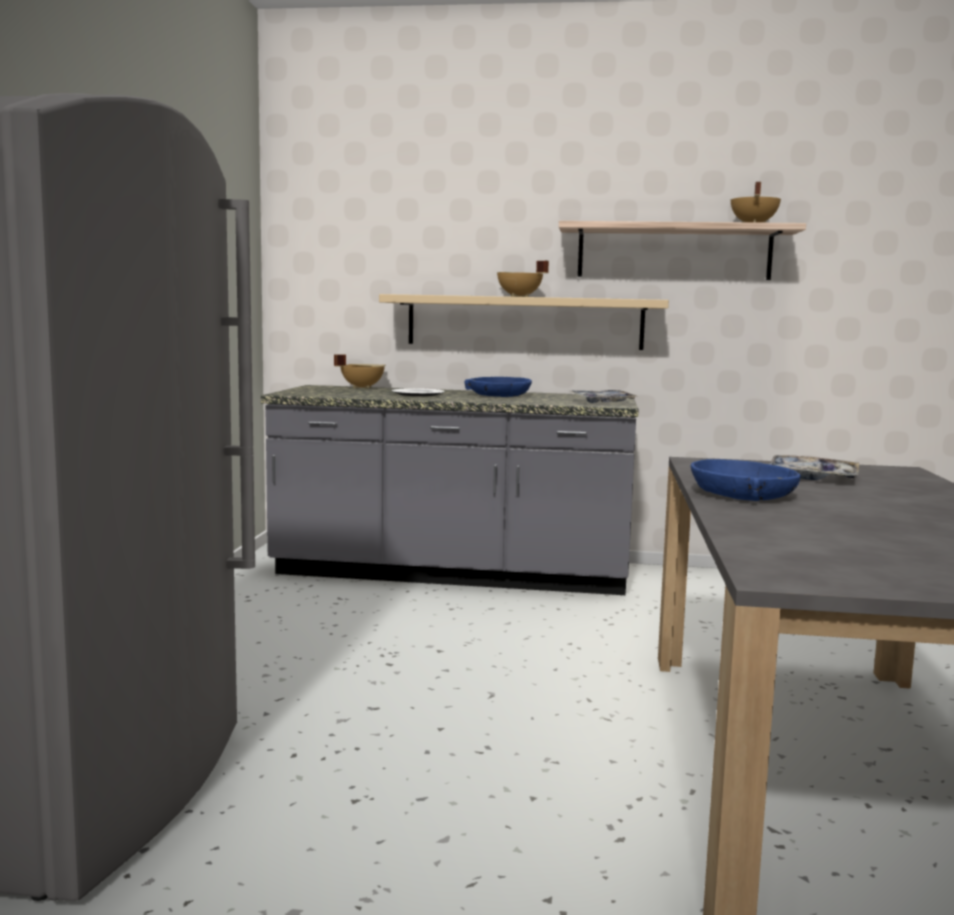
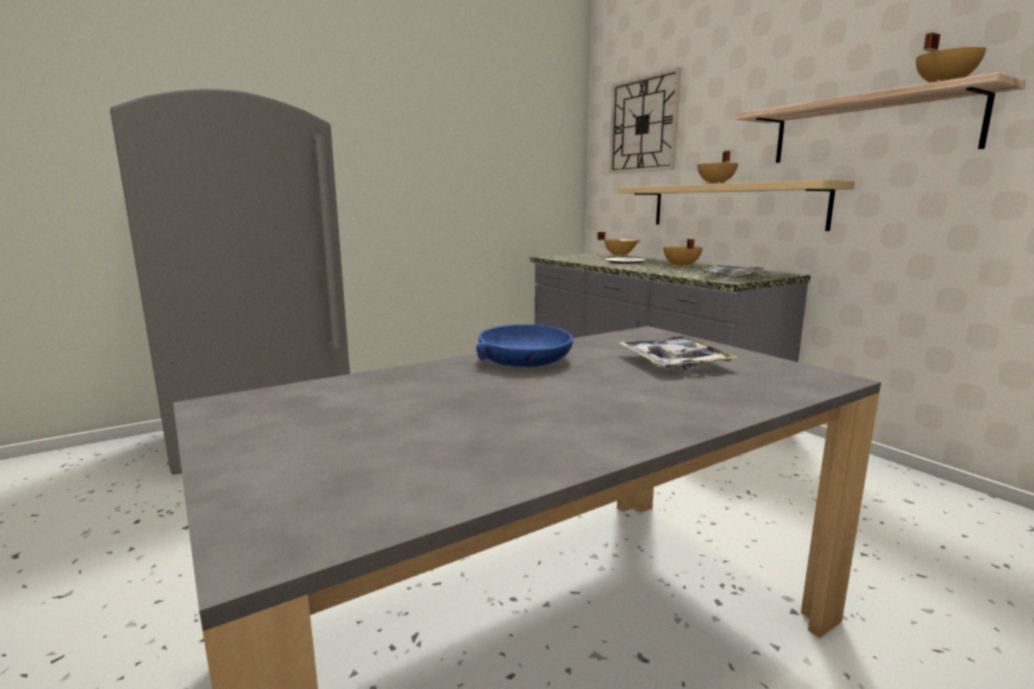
camera: 50 degrees right, 5 degrees up
blue bowl [465,377,532,397] -> beige cooking pot [663,239,703,268]
none -> wall clock [609,67,681,174]

